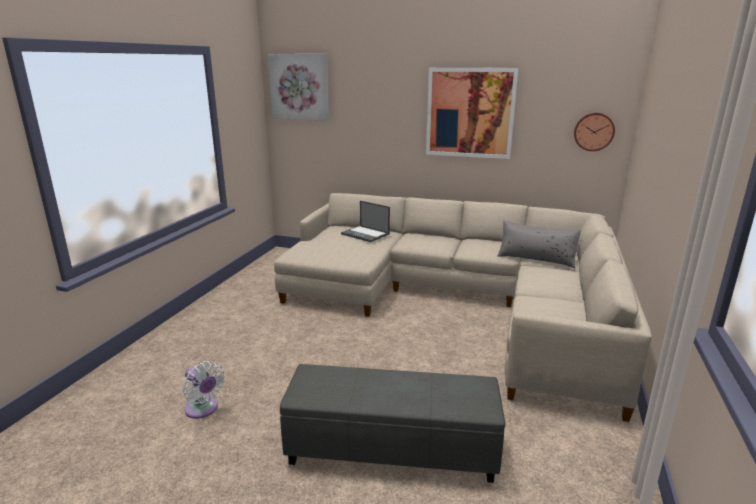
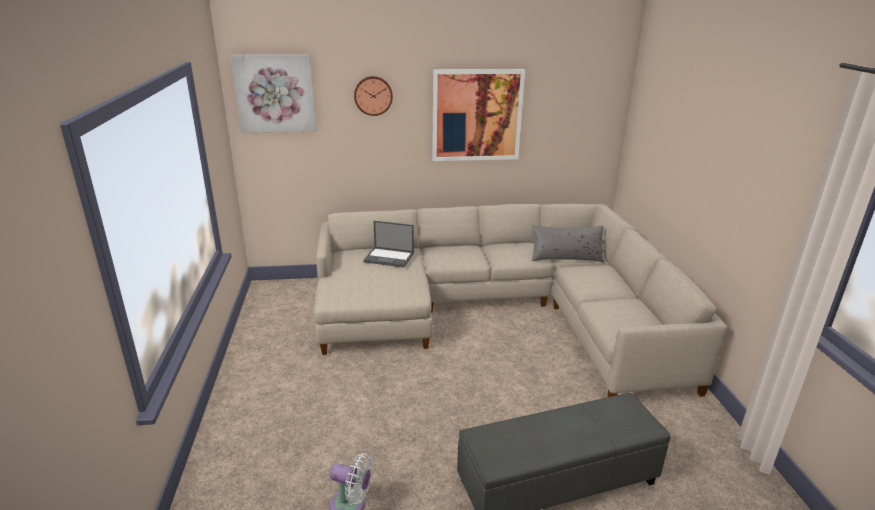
camera: 25 degrees left, 5 degrees up
wall clock [574,113,615,151] -> wall clock moved to [354,76,393,116]

